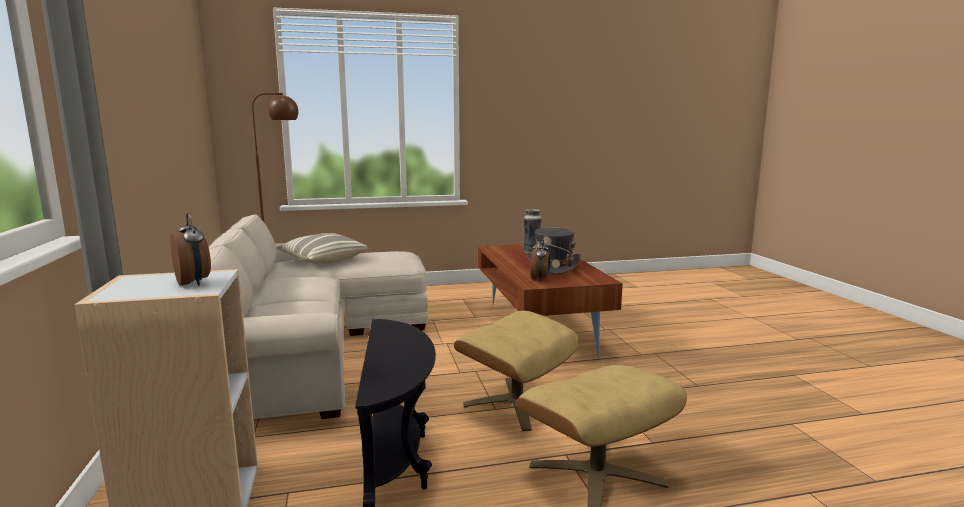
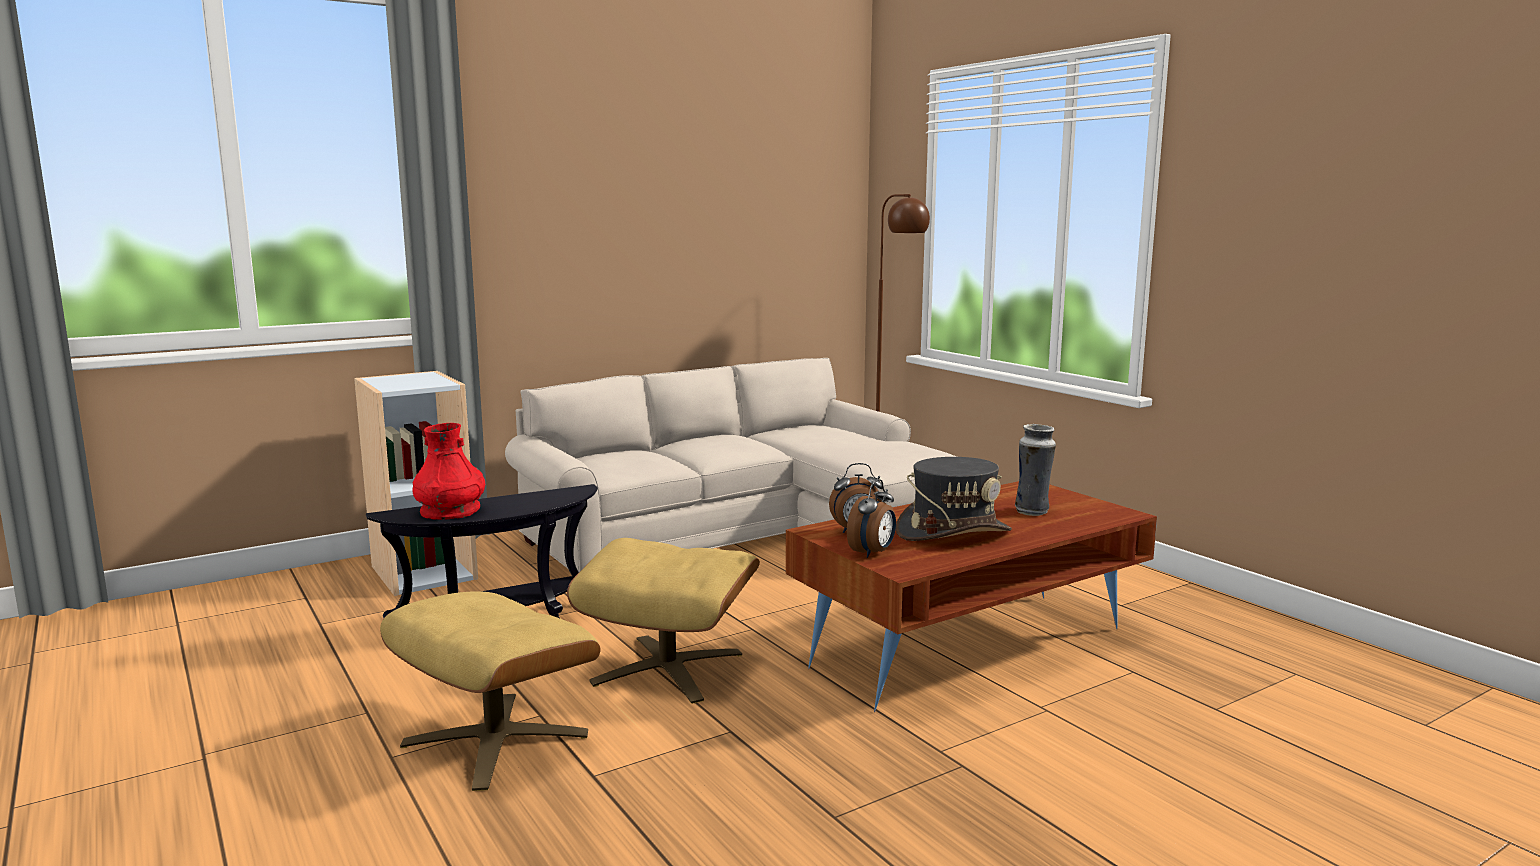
camera: 70 degrees right, 0 degrees up
alarm clock [170,213,211,286] -> alarm clock moved to [847,479,896,558]
pillow [276,233,369,264] -> none
none -> red vase [413,423,485,520]

